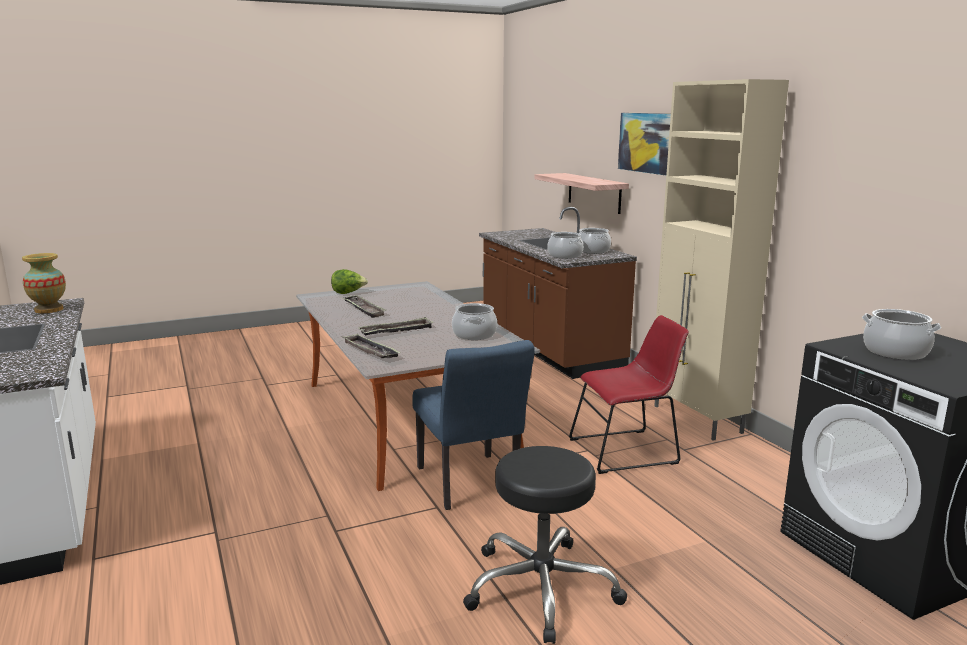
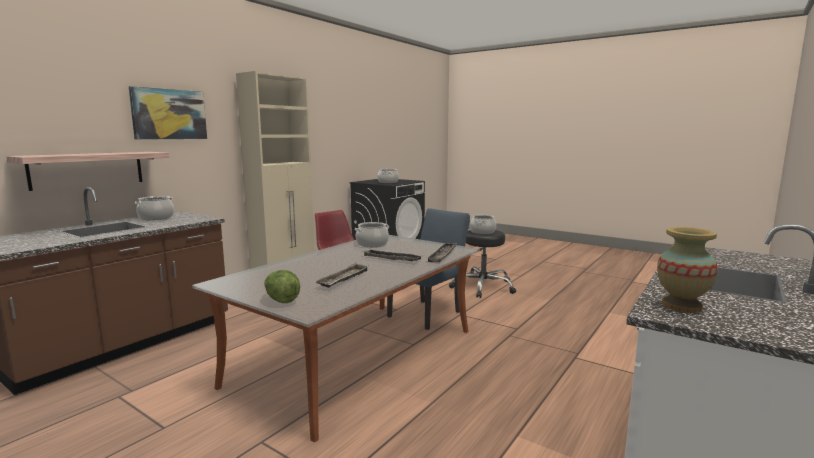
camera: 120 degrees left, 5 degrees down
cooking pot [547,232,583,259] -> cooking pot moved to [470,215,496,234]

